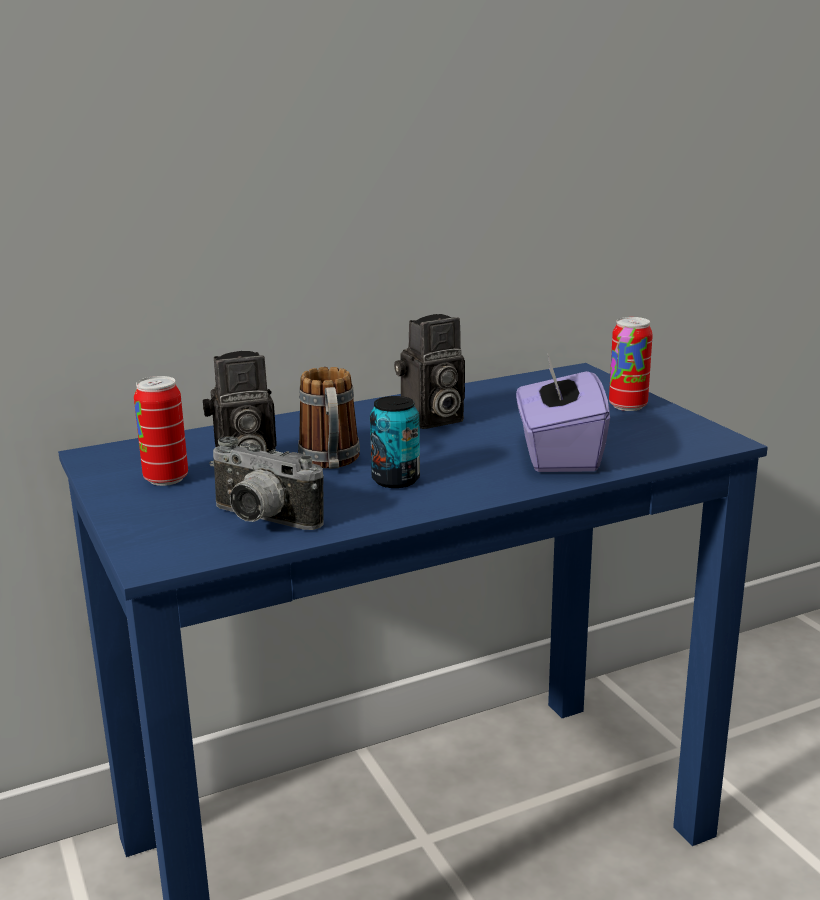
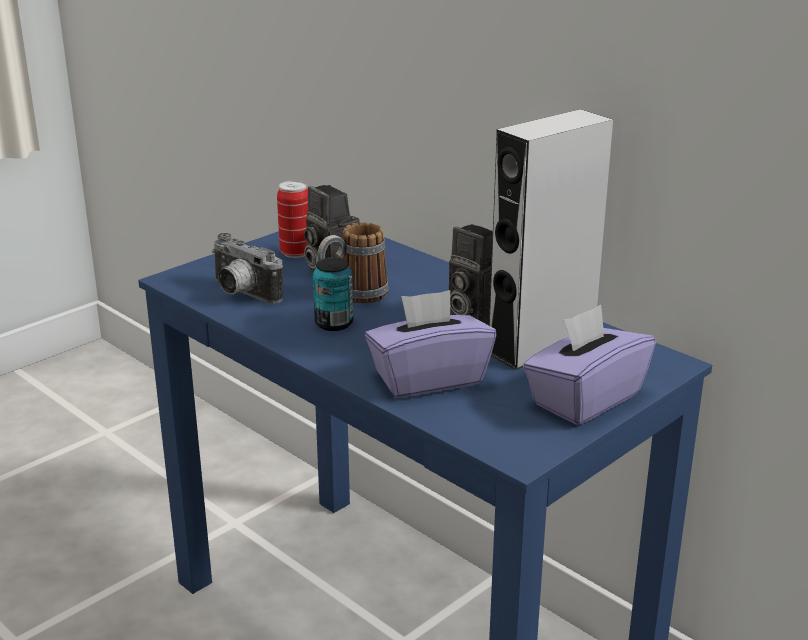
camera: 70 degrees right, 5 degrees up
camera [209,436,324,530] -> camera turned 60 degrees counterclockwise [212,233,283,304]
can [609,317,653,411] -> purple tissue box [523,305,656,425]
none -> grey speaker [489,109,613,370]

